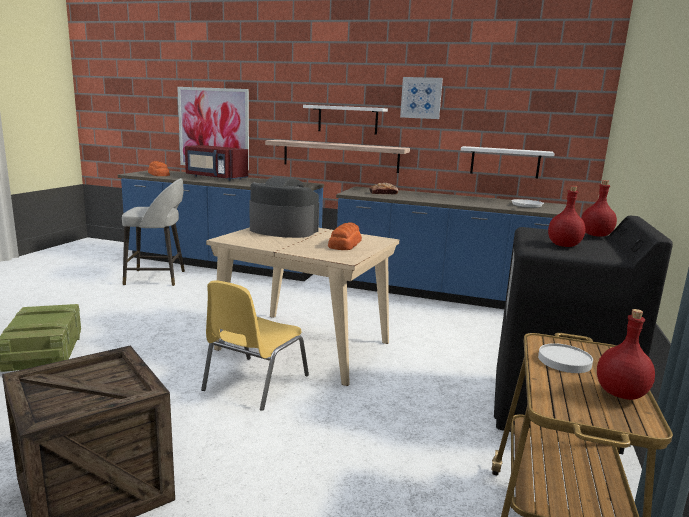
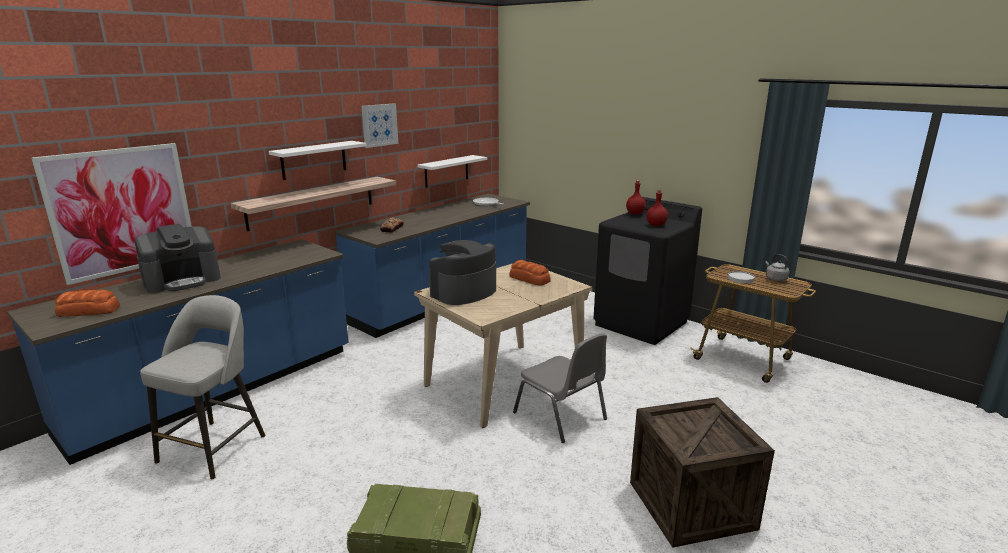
camera: 65 degrees left, 5 degrees up
red microwave [185,145,248,181] -> coffee machine [134,224,221,293]
yellow chair [201,280,309,411] -> grey chair [513,333,607,443]
red bottle [597,309,655,400] -> grey kettle [765,254,790,281]

